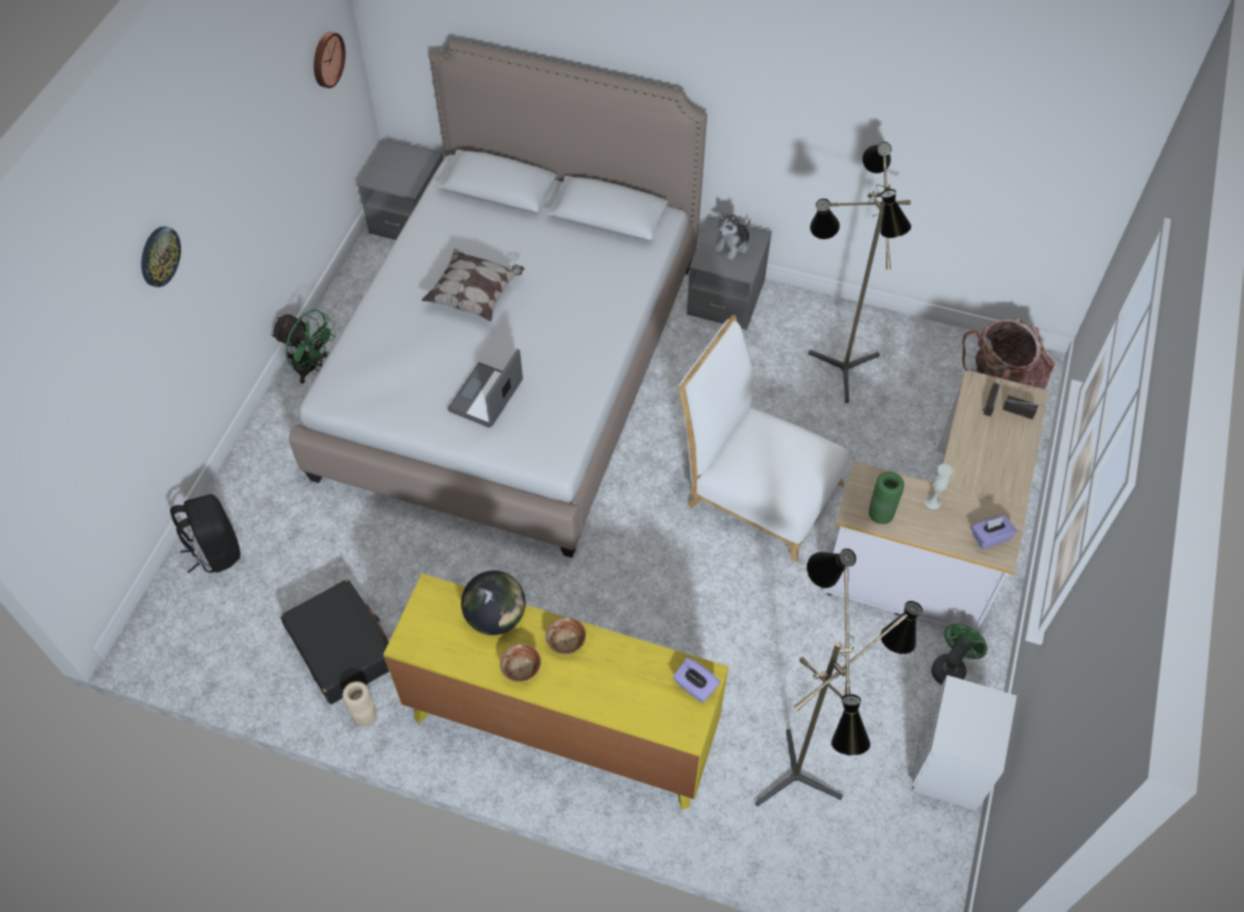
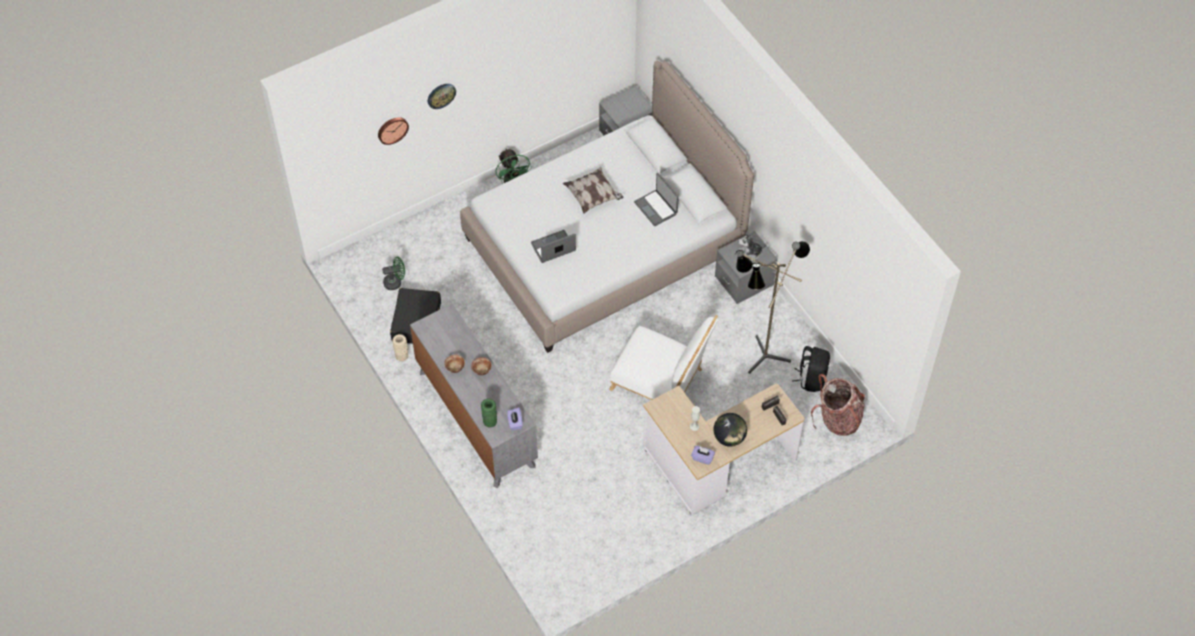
camera: 40 degrees right, 0 degrees up
black backpack [170,494,240,573] -> black backpack moved to [792,346,830,392]
wall clock [314,32,345,88] -> wall clock moved to [378,117,409,145]
yellow dresser [383,573,728,810] -> grey dresser [410,304,538,488]
globe [461,571,526,635] -> globe moved to [714,413,747,447]
white chair [678,315,849,562] -> white chair turned 135 degrees clockwise [609,315,718,400]
floor lamp [755,549,922,807] -> none
green vase [869,472,904,524] -> green vase moved to [481,398,497,427]
white nightstand [912,675,1017,811] -> none
green fan [931,624,987,685] -> green fan moved to [382,257,405,290]
none -> laptop [634,173,679,226]

